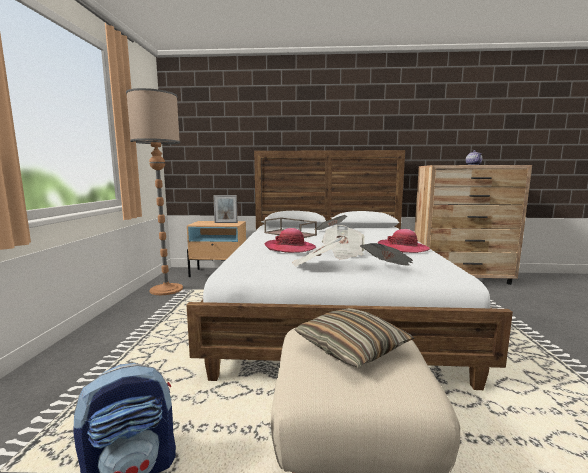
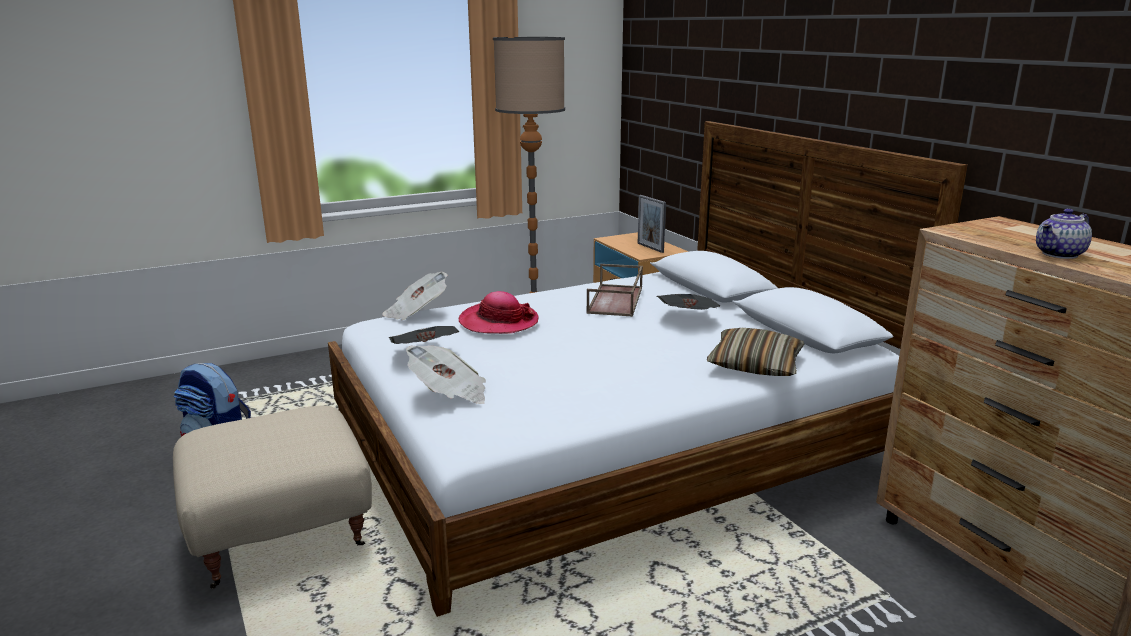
camera: 60 degrees right, 10 degrees up
pillow [294,308,414,368] -> pillow moved to [707,328,804,376]
newspaper [322,225,365,259] -> newspaper moved to [383,272,448,320]
hat [378,229,430,253] -> none

